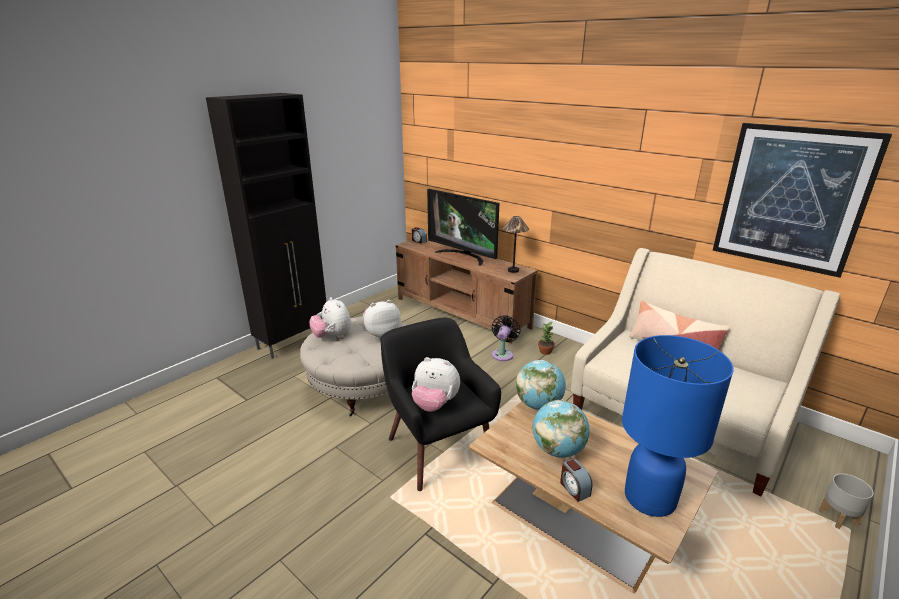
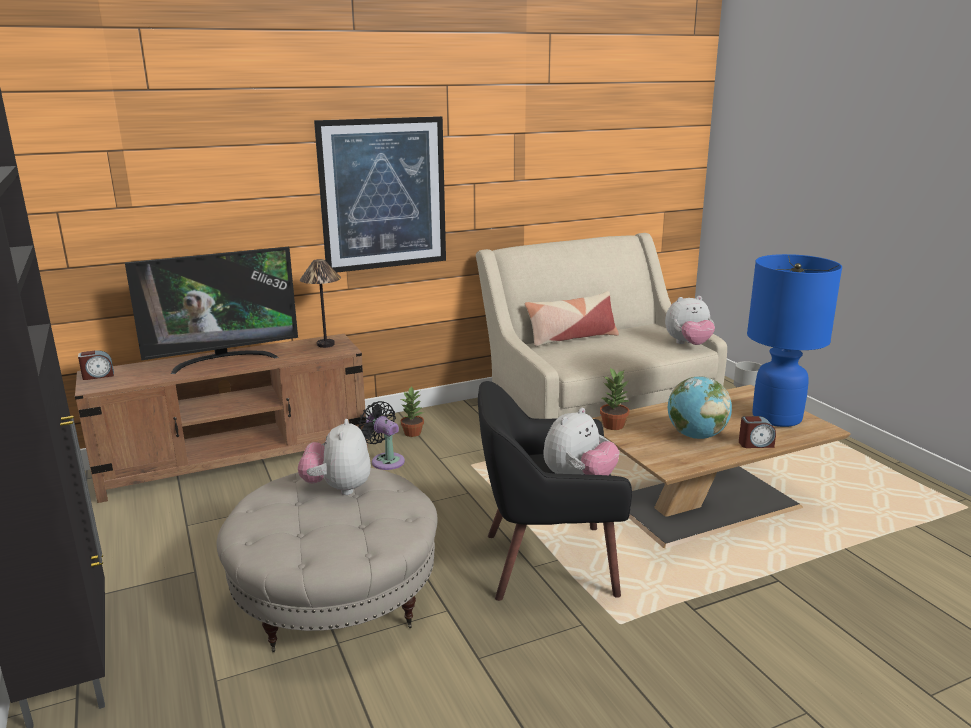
camera: 65 degrees left, 5 degrees down
plush toy [310,297,351,338] -> plush toy moved to [665,296,715,345]
globe [516,360,566,410] -> potted plant [600,368,629,430]
picture [713,123,892,278] -> picture moved to [314,116,446,272]

